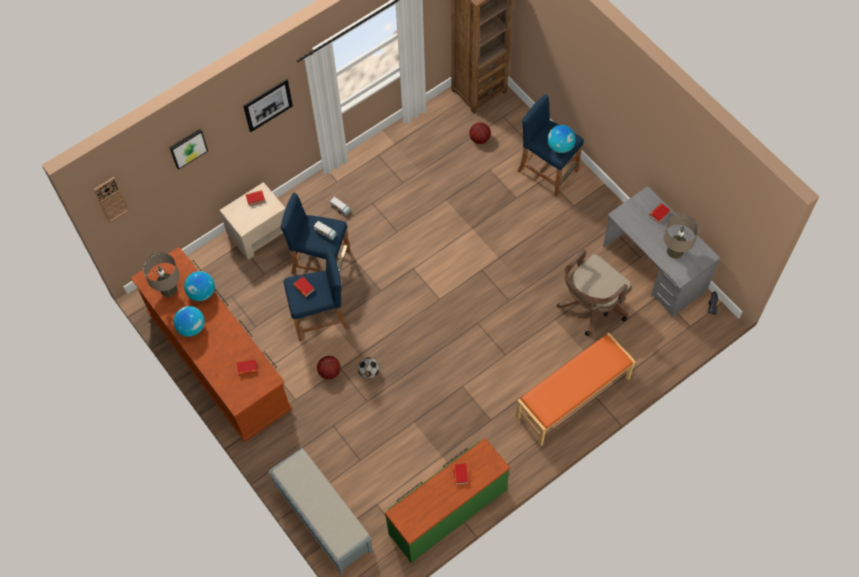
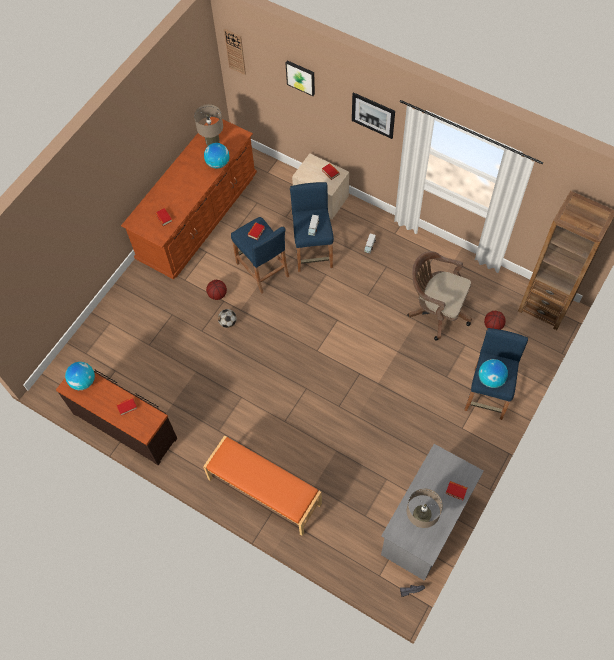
camera: 70 degrees right, 0 degrees up
globe [173,306,205,337] -> globe moved to [65,362,95,390]
grey bench [269,448,373,575] -> none
green dresser [385,438,510,563] -> brown dresser [56,370,177,465]
brown office chair [557,249,632,336] -> brown office chair moved to [407,251,472,340]

